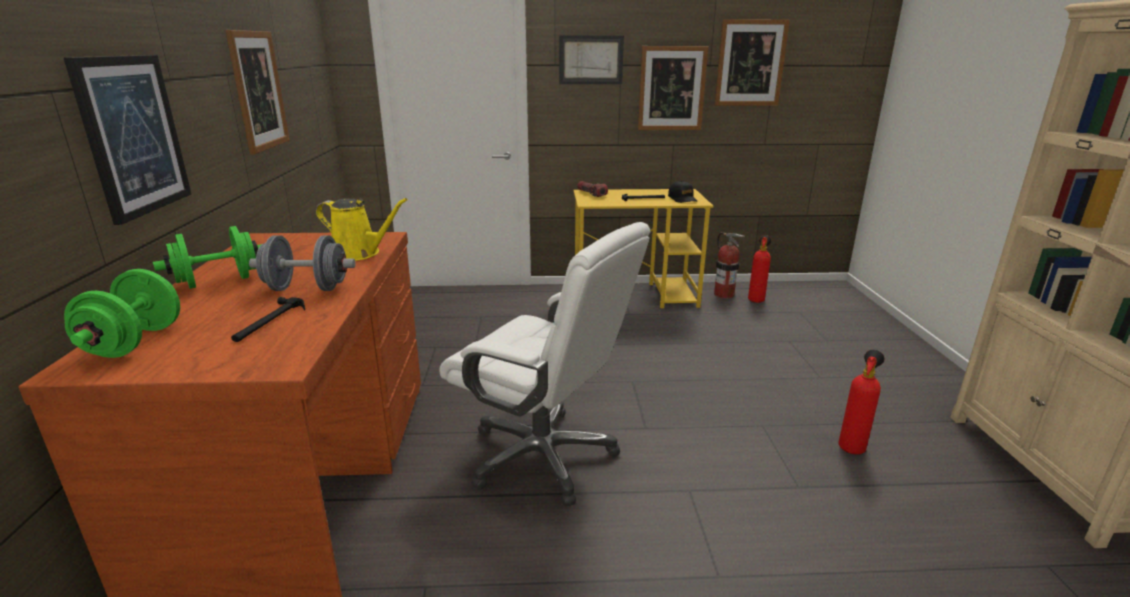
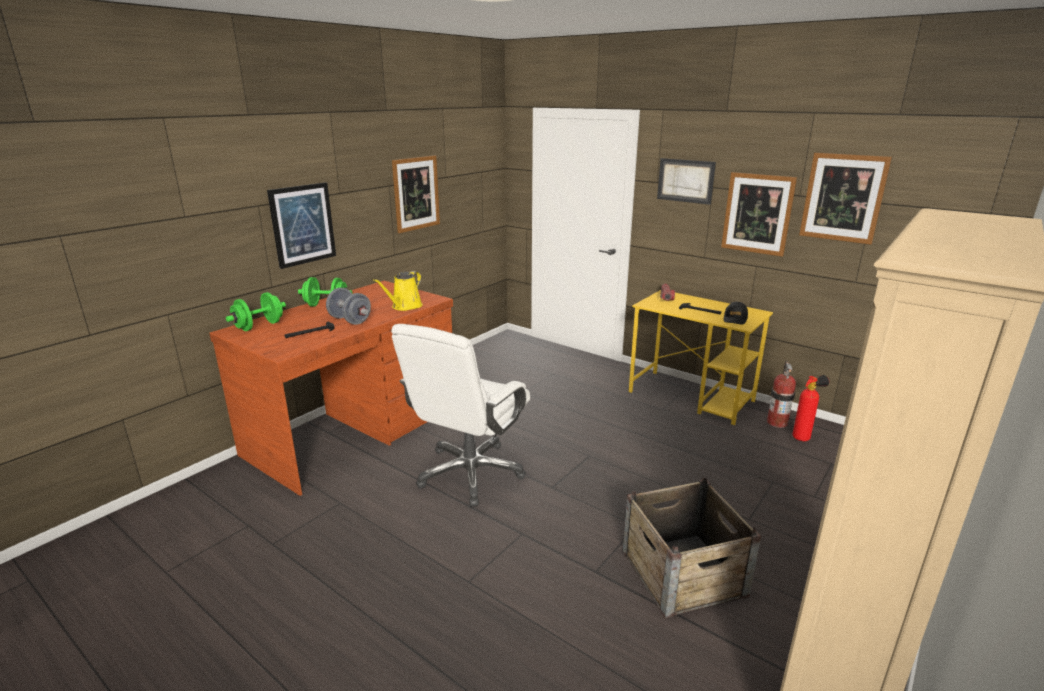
camera: 40 degrees right, 0 degrees up
yellow watering can [316,198,408,261] -> yellow watering can turned 60 degrees clockwise [373,271,423,311]
white office chair [439,222,650,507] -> white office chair turned 45 degrees clockwise [391,324,530,507]
fire extinguisher [838,350,884,455] -> crate [622,477,761,618]

